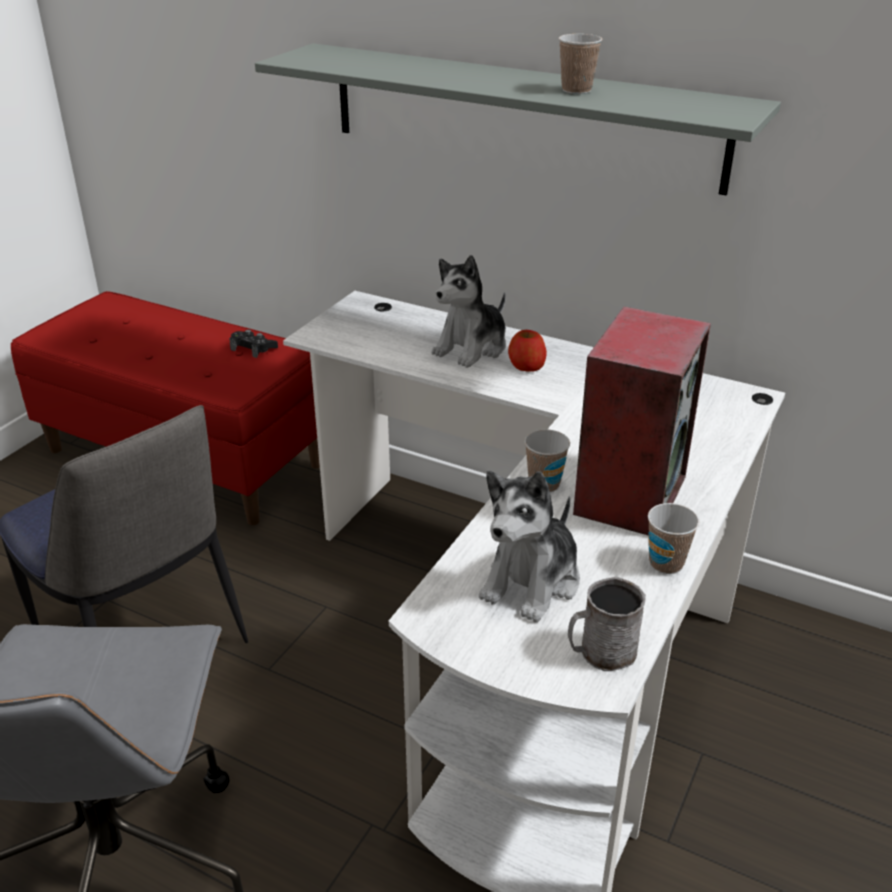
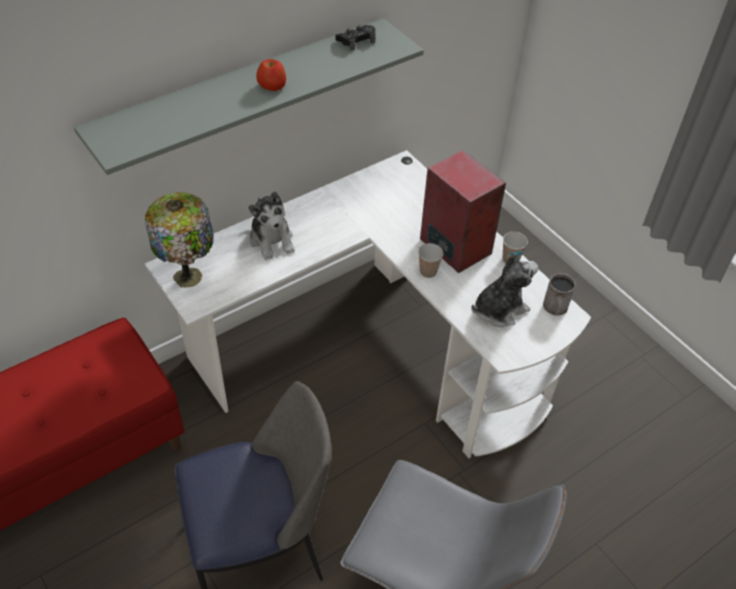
camera: 65 degrees left, 15 degrees up
black game controller [229,330,278,358] -> black game controller moved to [336,24,375,51]
plush toy [479,471,580,623] -> plush toy turned 90 degrees counterclockwise [471,253,538,327]
apple [508,330,547,372] -> apple moved to [256,59,286,91]
cup [558,34,603,94] -> none
none -> table lamp [145,192,214,288]

